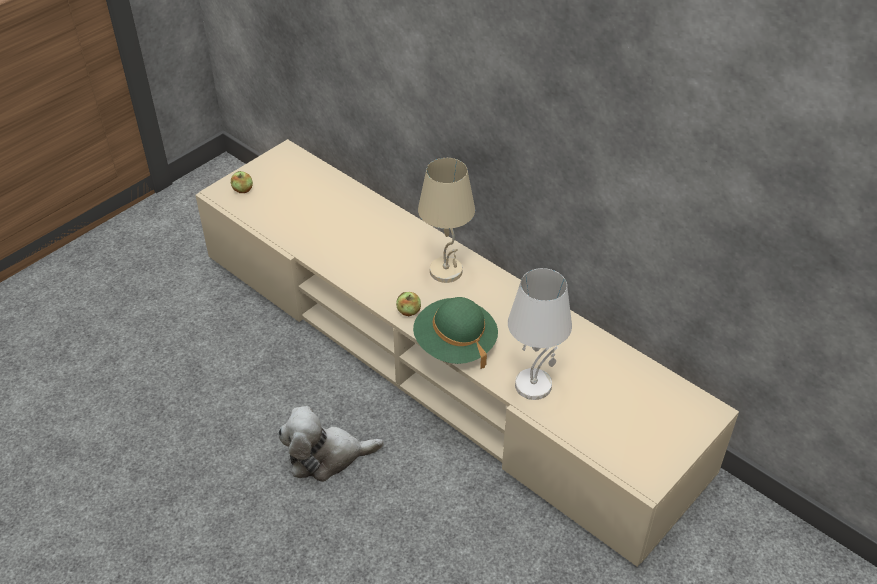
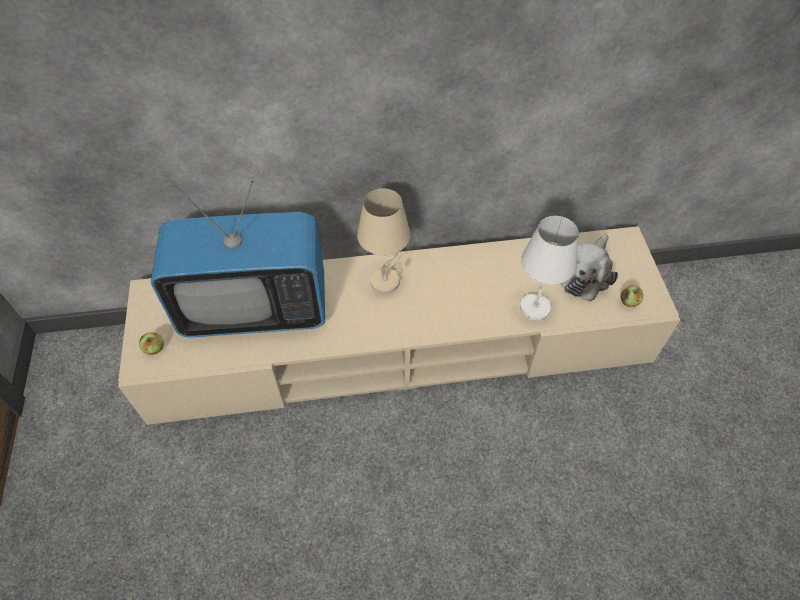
camera: 50 degrees left, 10 degrees up
plush toy [278,406,384,482] -> plush toy moved to [561,234,618,302]
apple [396,292,421,316] -> apple moved to [621,285,643,307]
green hat [413,297,498,369] -> none
none -> television [151,181,325,338]

